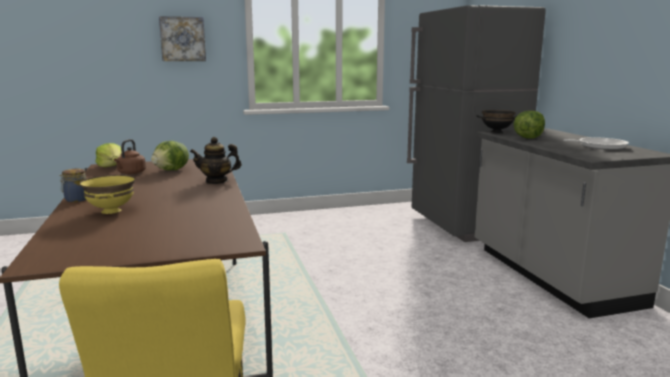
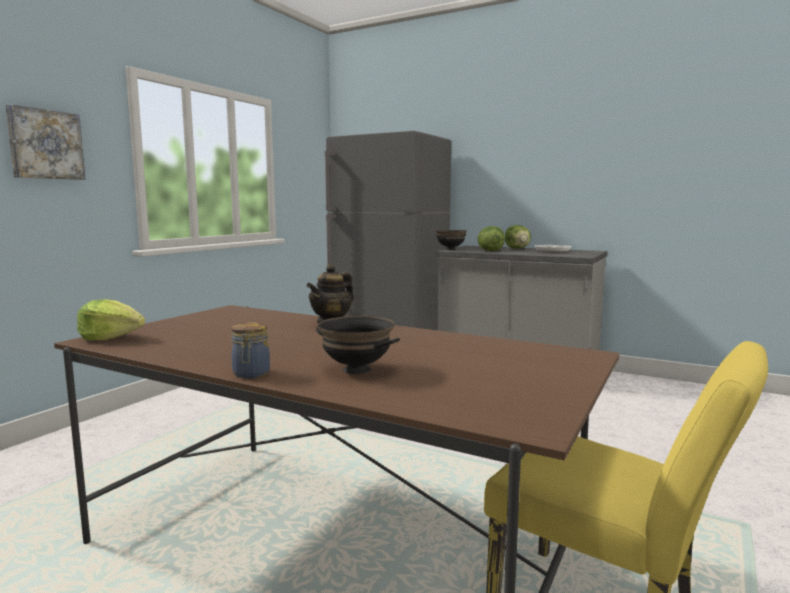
camera: 45 degrees left, 5 degrees down
yellow bowl [80,175,135,214] -> black bowl [316,316,400,374]
brown kettle [114,139,146,174] -> none
lettuce [151,141,189,170] -> lettuce moved to [505,225,531,249]

